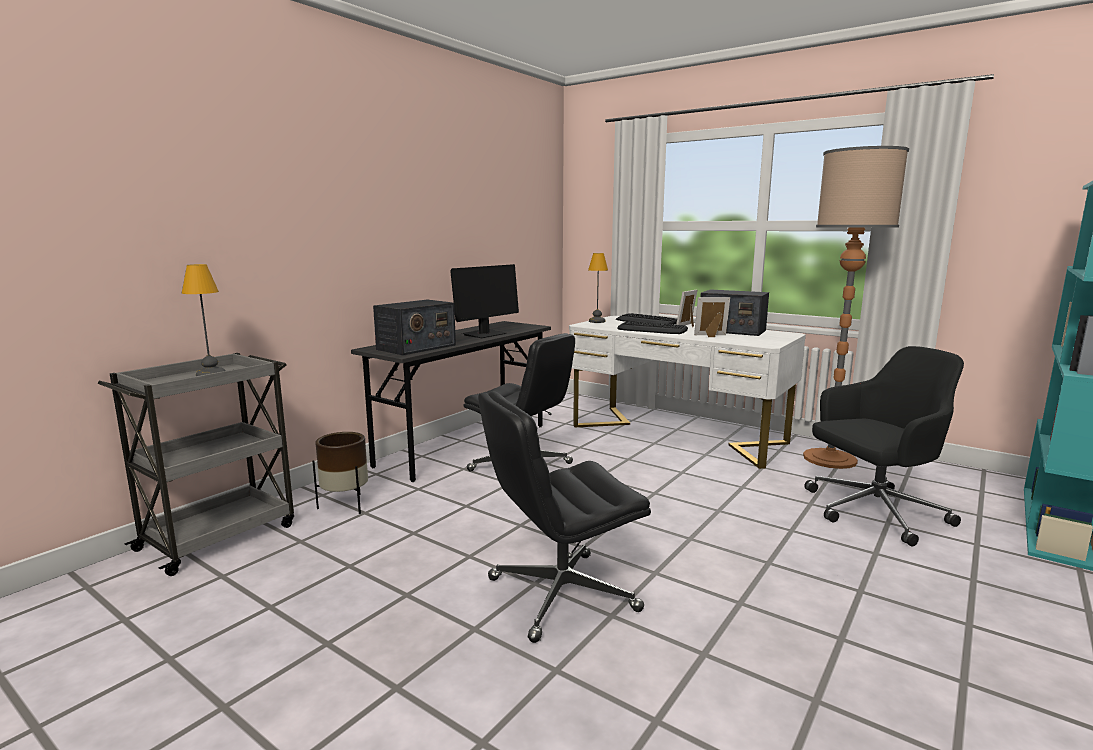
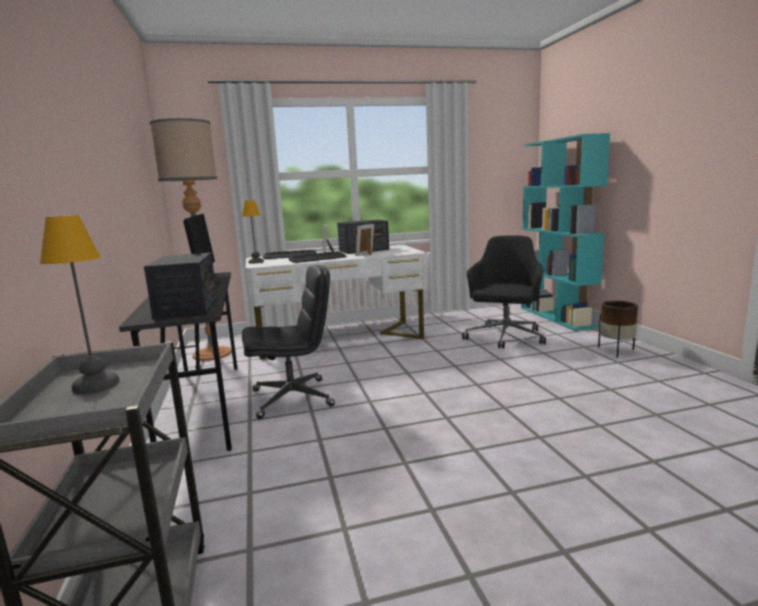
camera: 50 degrees left, 0 degrees up
brown planter [312,432,368,514] -> brown planter moved to [598,300,638,358]
black office chair [478,391,651,643] -> none
floor lamp [803,146,909,469] -> floor lamp moved to [149,118,232,361]

